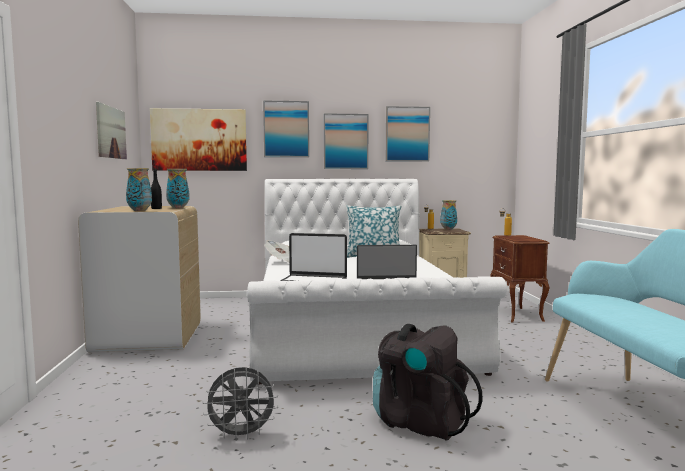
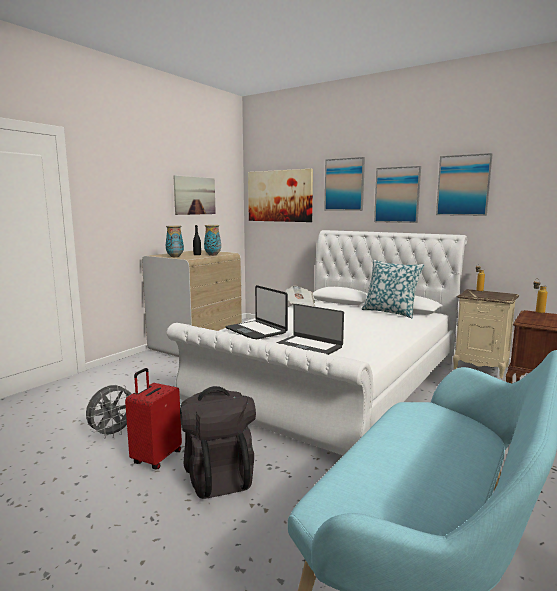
camera: 40 degrees right, 5 degrees up
grey fan [203,367,278,441] -> grey fan turned 75 degrees counterclockwise [86,385,135,438]
vase [440,200,457,230] -> none
none -> red suitcase [125,368,182,469]

